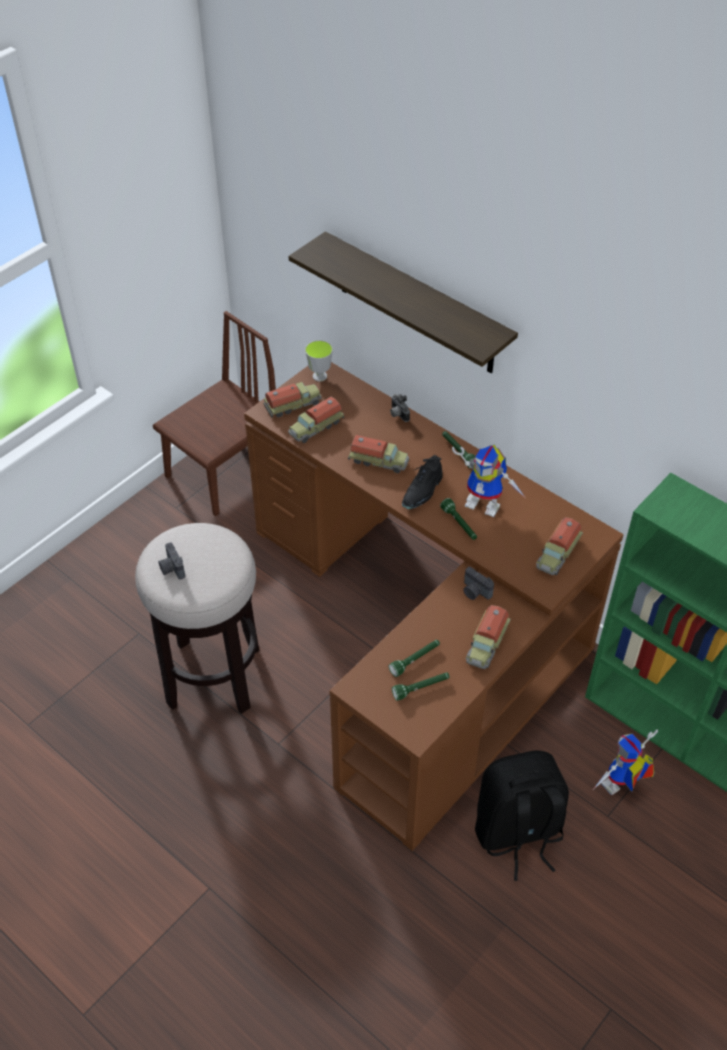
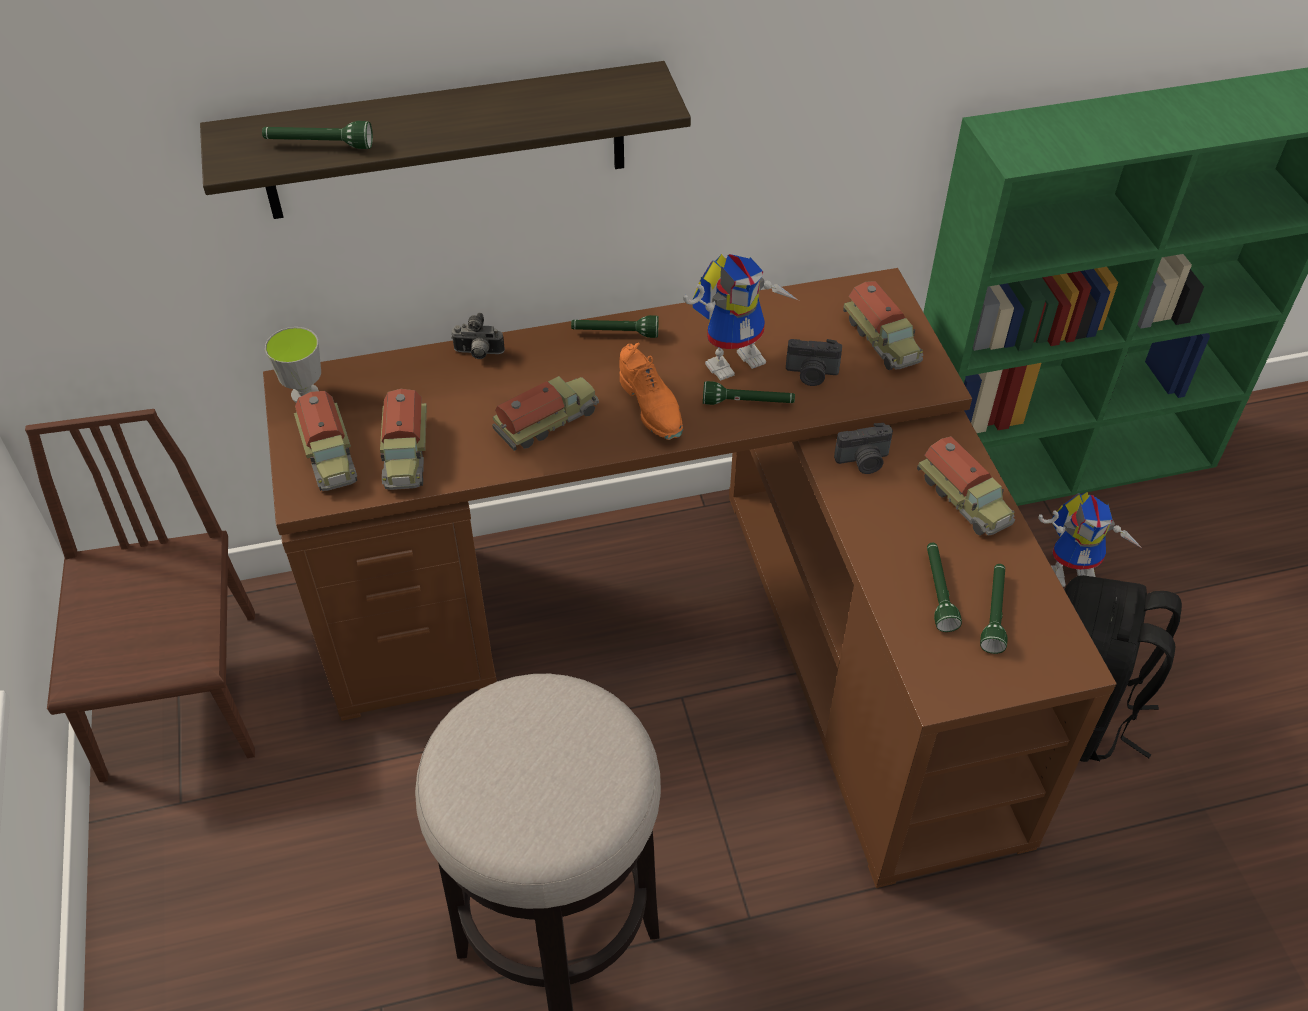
camera: 55 degrees left, 0 degrees up
camera [158,542,185,579] -> camera moved to [786,339,842,386]
toy truck [263,382,322,417] -> toy truck turned 150 degrees clockwise [294,391,357,491]
black shoe [402,455,443,509] -> orange shoe [619,343,683,440]
toy robot [594,729,658,795] -> toy robot turned 90 degrees counterclockwise [1038,492,1143,587]
none -> green flashlight [262,121,373,149]

